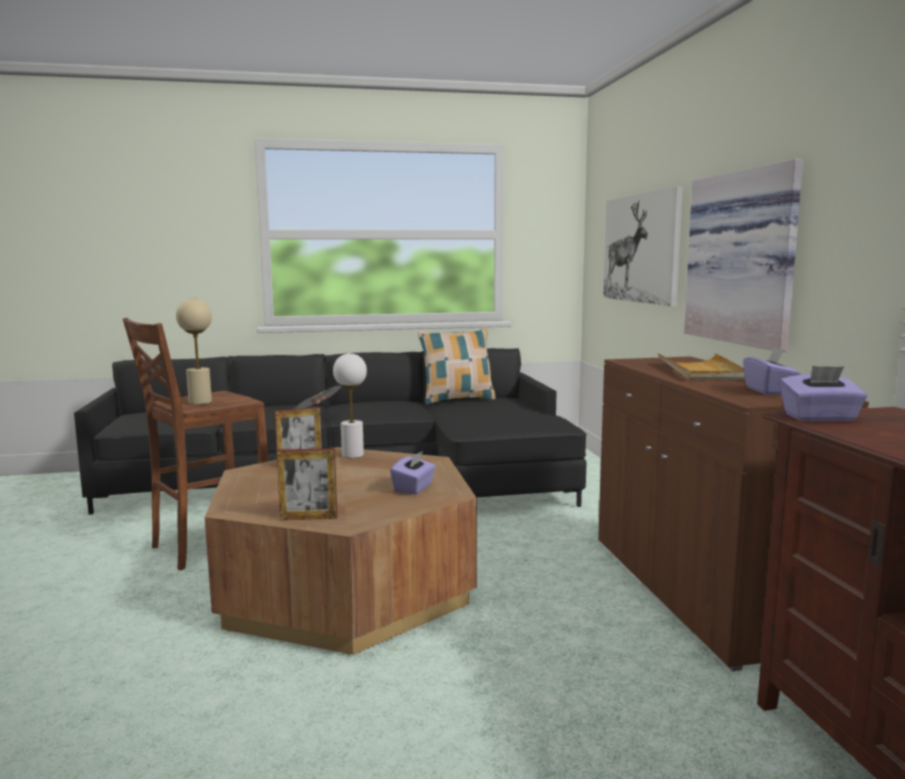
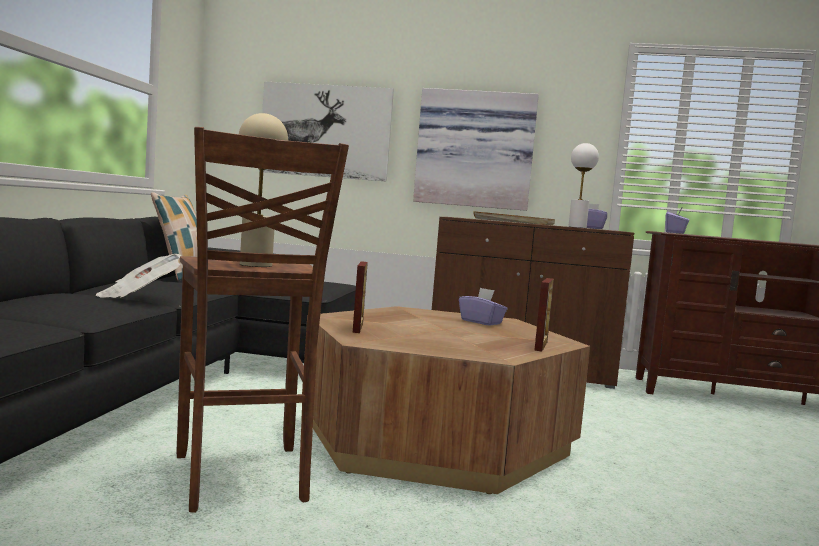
camera: 70 degrees left, 5 degrees down
white table lamp [333,353,367,458] -> white table lamp moved to [568,143,599,228]

